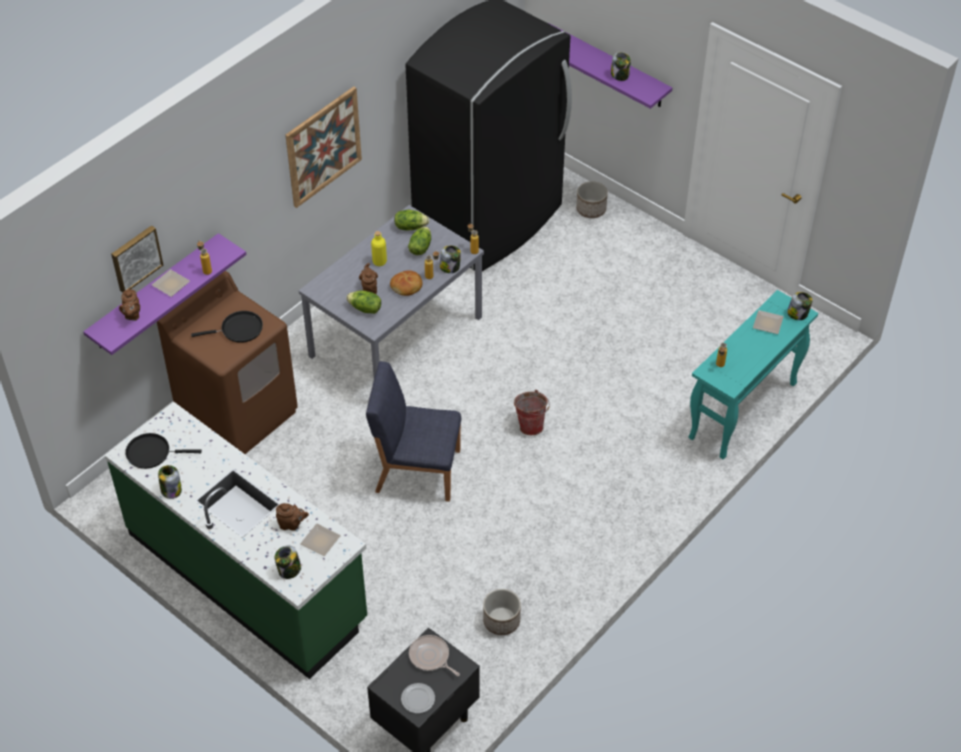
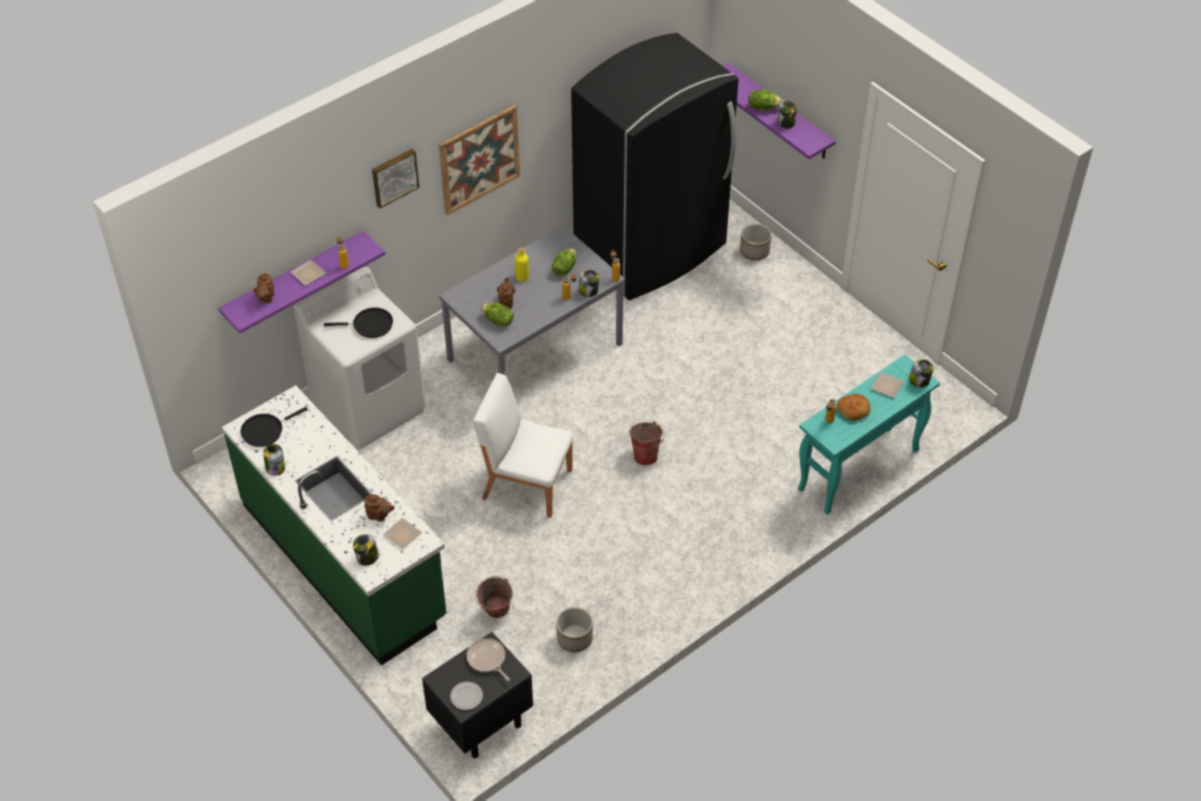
camera: 10 degrees right, 0 degrees up
picture [111,226,163,293] -> picture moved to [372,149,419,208]
black frying pan [125,433,202,469] -> black frying pan turned 45 degrees counterclockwise [241,407,308,447]
brown washing machine [157,271,298,454] -> white washing machine [294,266,426,450]
blue chair [366,361,461,502] -> white chair [473,373,573,518]
bread [390,270,422,296] -> bread moved to [837,394,870,420]
lettuce [394,210,429,230] -> lettuce moved to [748,90,782,110]
none -> bucket [475,576,513,618]

